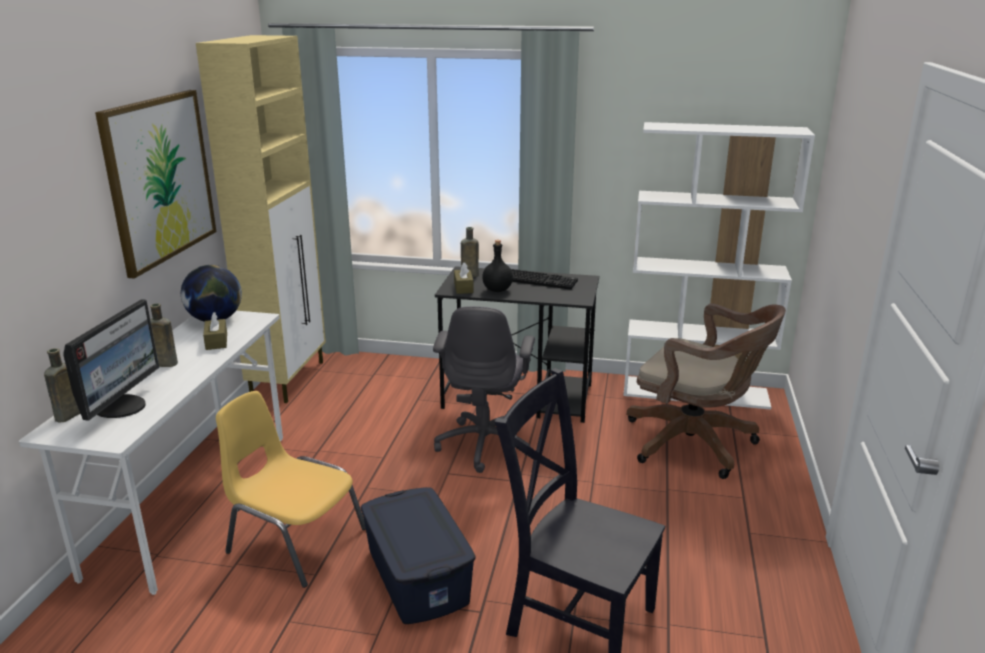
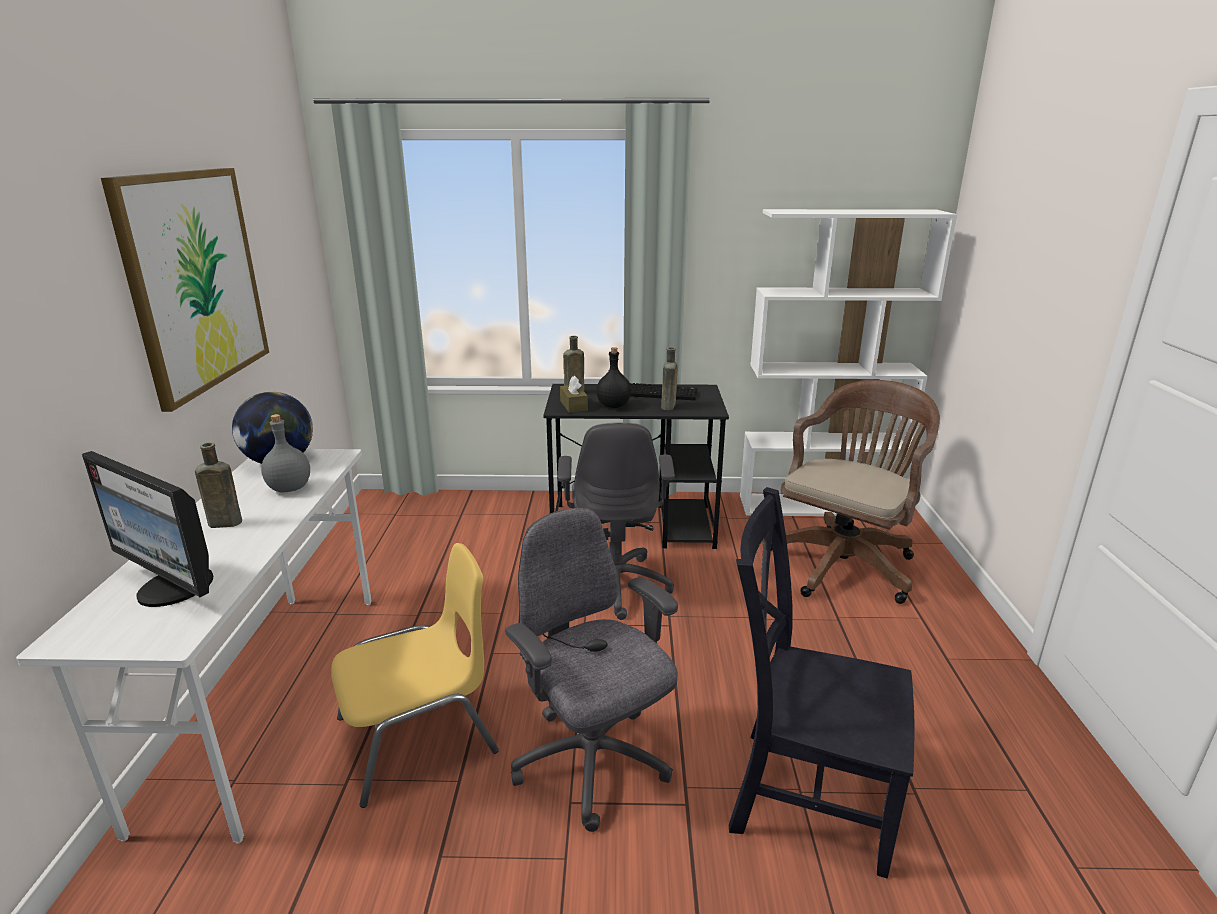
camera: 10 degrees left, 0 degrees up
brown bottle [44,348,80,423] -> brown bottle moved to [661,347,678,410]
monitor [63,299,159,421] -> monitor turned 120 degrees clockwise [82,451,213,607]
beige cabinet [196,35,326,403] -> none
brown tissue box [203,312,227,350] -> grey bottle [261,414,310,492]
yellow chair [216,391,366,588] -> yellow chair turned 135 degrees clockwise [331,543,499,808]
blue storage box [361,487,476,624] -> grey office chair [505,508,678,832]
brown office chair [627,303,786,479] -> brown office chair turned 75 degrees counterclockwise [771,380,940,604]

